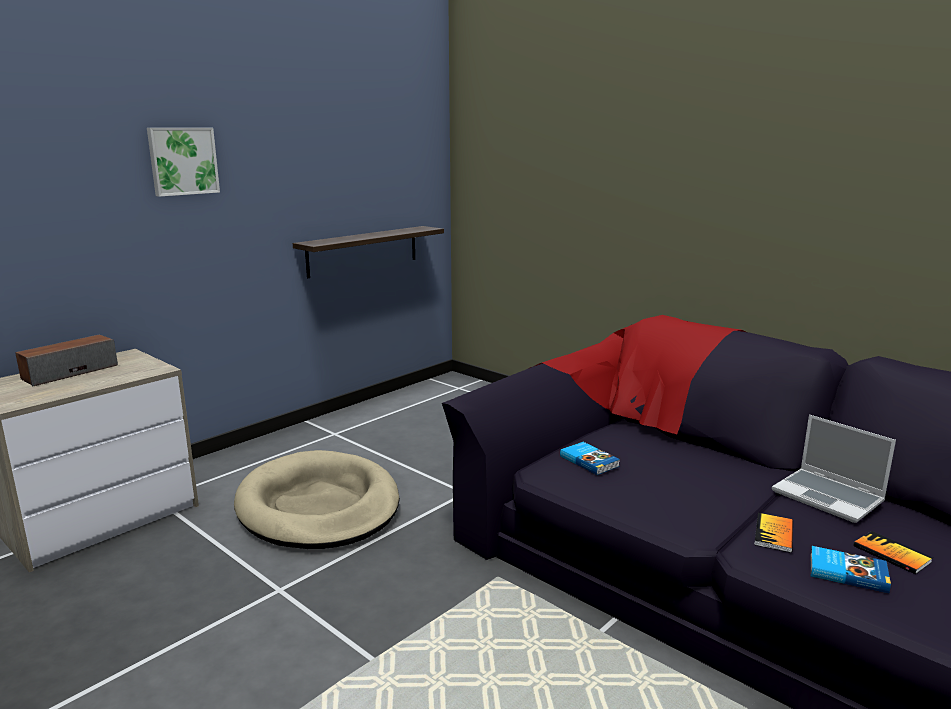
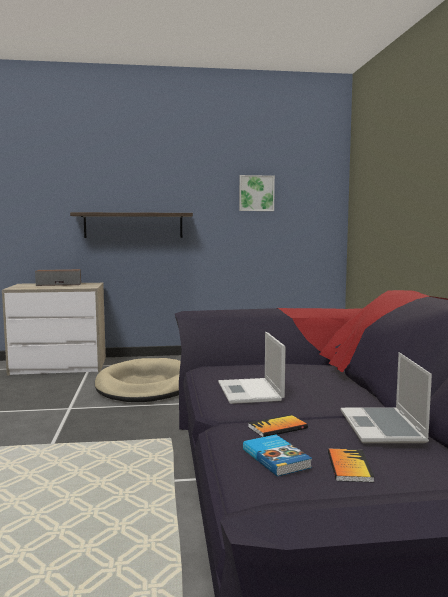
camera: 40 degrees right, 10 degrees down
picture [147,128,220,197] -> picture moved to [239,175,275,211]
shelf [293,226,444,278] -> shelf moved to [70,212,193,238]
book [560,442,620,475] -> none
none -> laptop [218,332,286,404]

